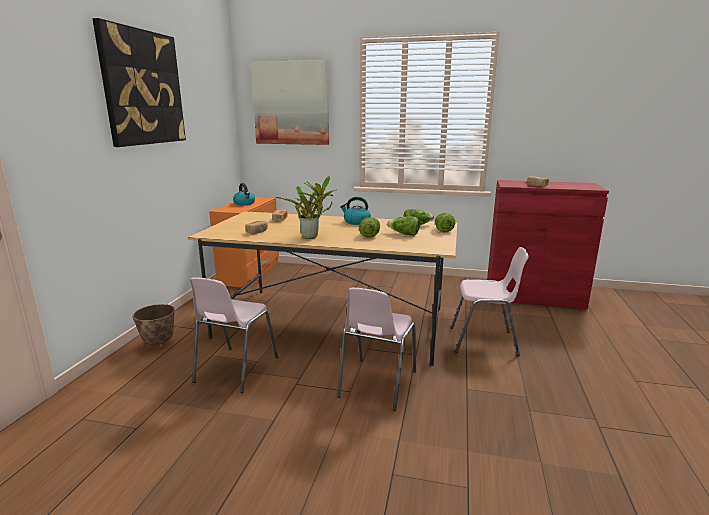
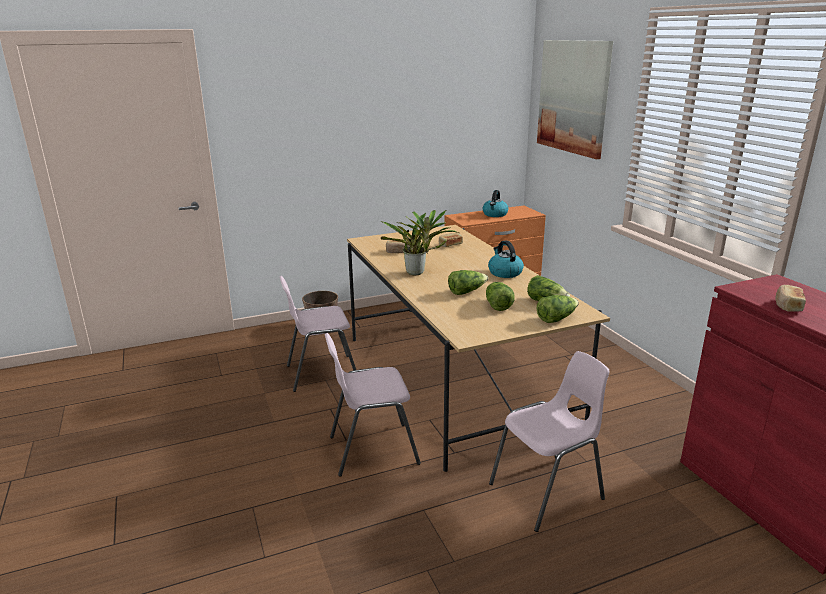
camera: 55 degrees right, 5 degrees up
picture [92,18,186,147] -> none
pink chair [451,247,529,356] -> pink chair turned 90 degrees counterclockwise [489,351,609,532]

